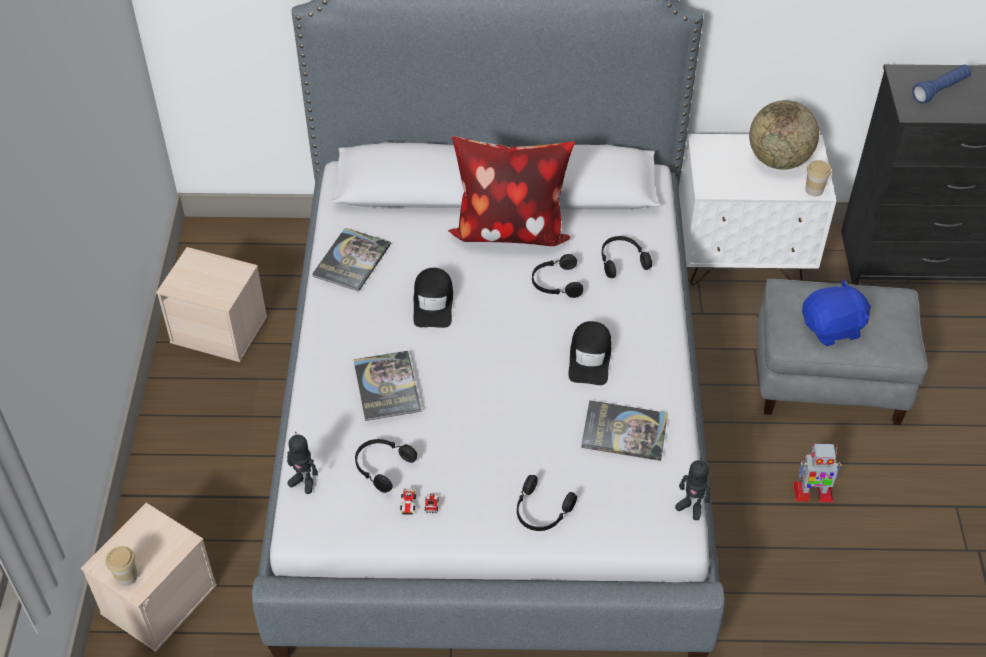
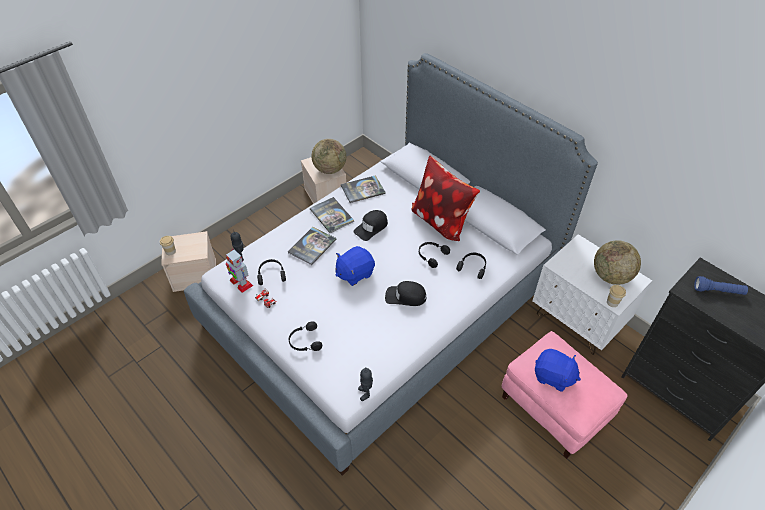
camera: 45 degrees right, 0 degrees up
black cap [568,321,611,385] -> black cap turned 45 degrees clockwise [385,281,426,306]
book [581,400,668,461] -> book moved to [310,197,354,233]
grey ottoman [757,279,928,425] -> pink ottoman [502,331,628,459]
toy robot [793,444,842,502] -> toy robot moved to [226,249,253,293]
none -> globe [312,139,346,174]
none -> blue plush toy [335,246,375,286]

